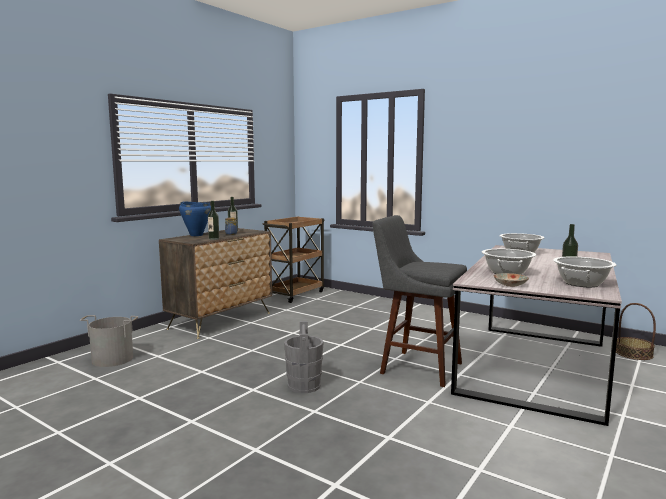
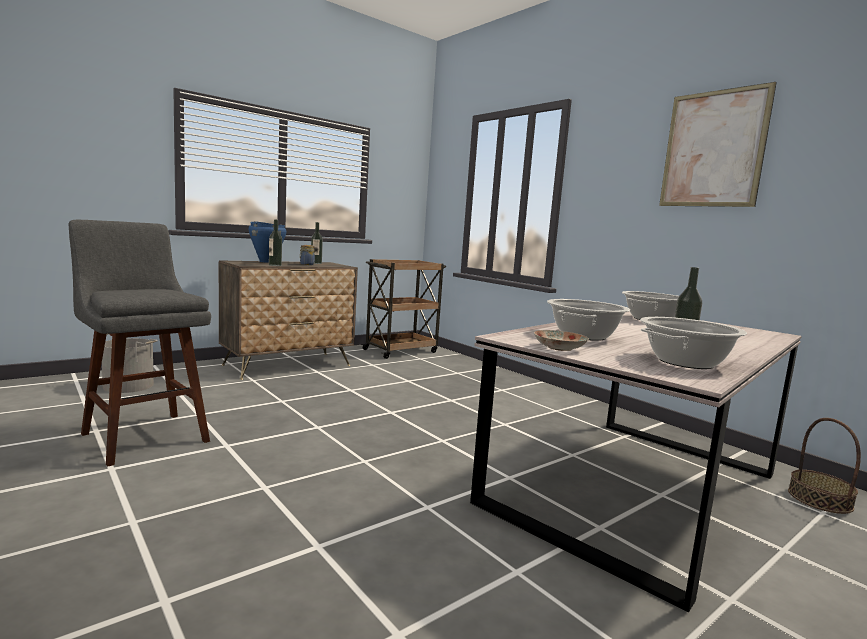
camera: 15 degrees right, 0 degrees up
grey bucket [284,321,324,393] -> none
grey stool [372,215,467,387] -> grey stool moved to [69,220,211,467]
none -> picture [659,82,777,207]

